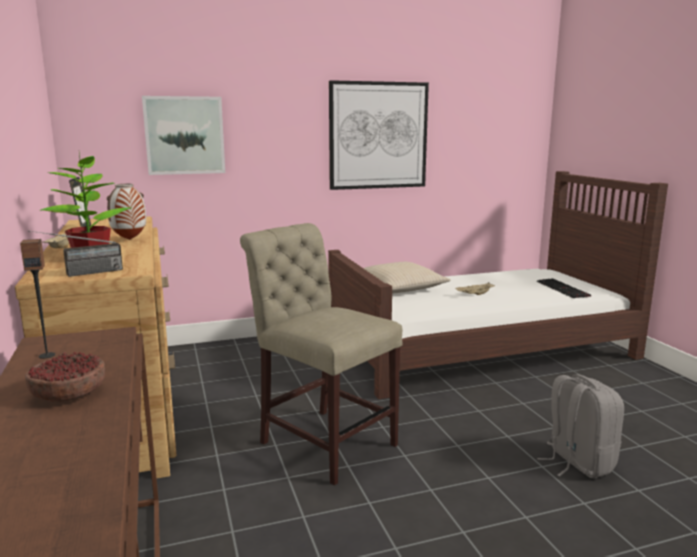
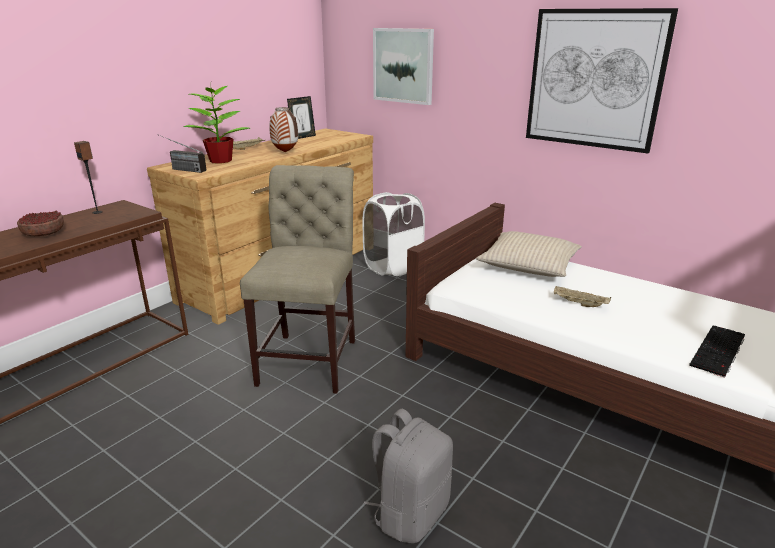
camera: 55 degrees right, 10 degrees up
none -> white laundry basket [362,192,425,276]

